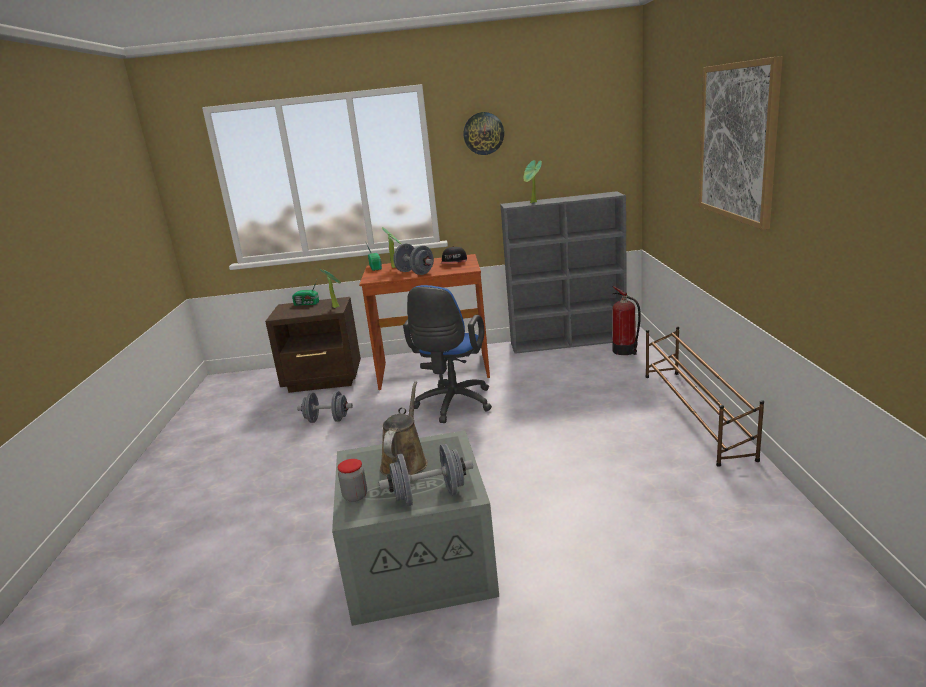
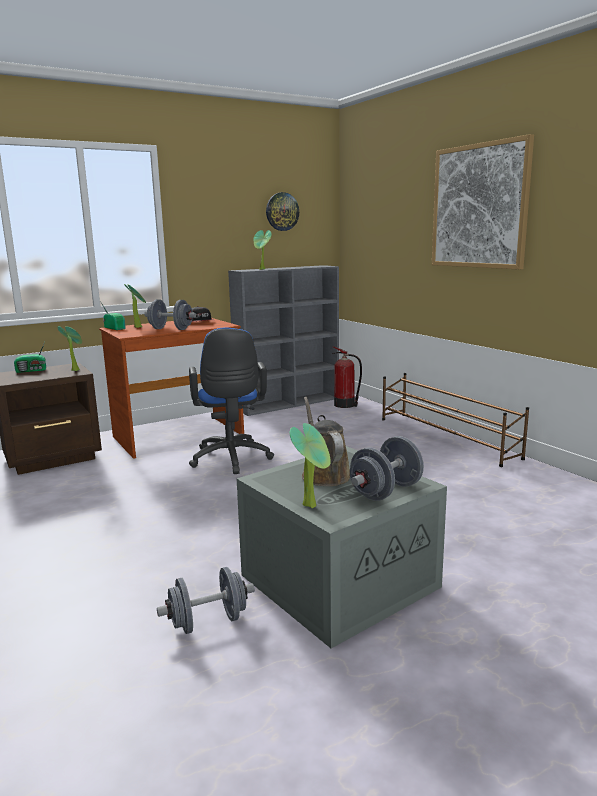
camera: 30 degrees left, 5 degrees down
grey dumbbell [297,391,353,423] -> grey dumbbell moved to [157,567,255,634]
jar [337,459,367,502] -> potted plant [290,423,331,508]
wall clock [464,112,504,155] -> wall clock moved to [266,192,299,231]

